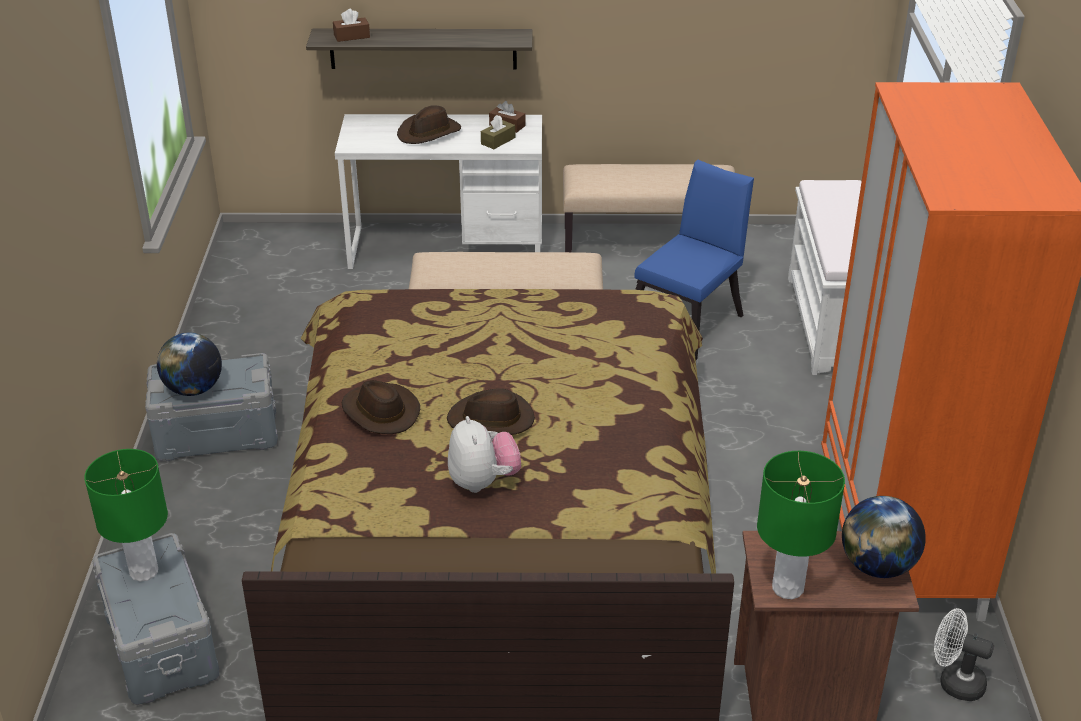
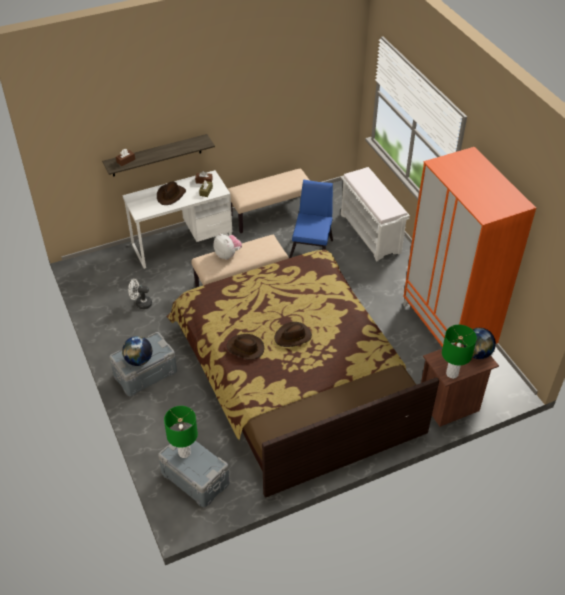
camera: 25 degrees left, 10 degrees up
plush toy [448,416,522,493] -> plush toy moved to [214,233,242,260]
white fan [934,608,994,701] -> white fan moved to [128,279,152,309]

